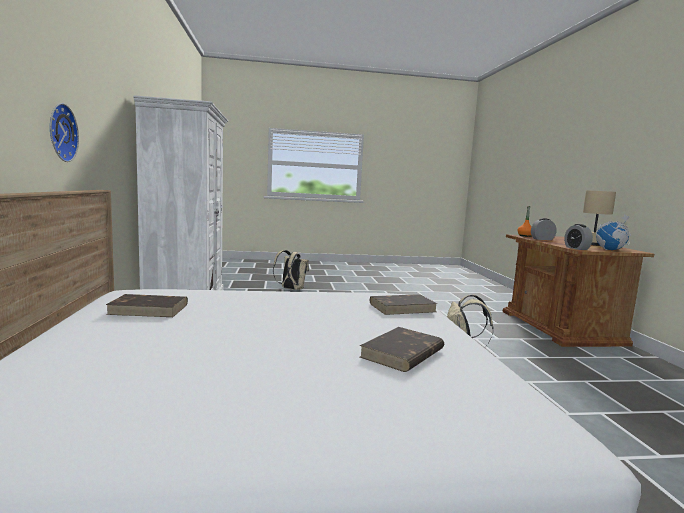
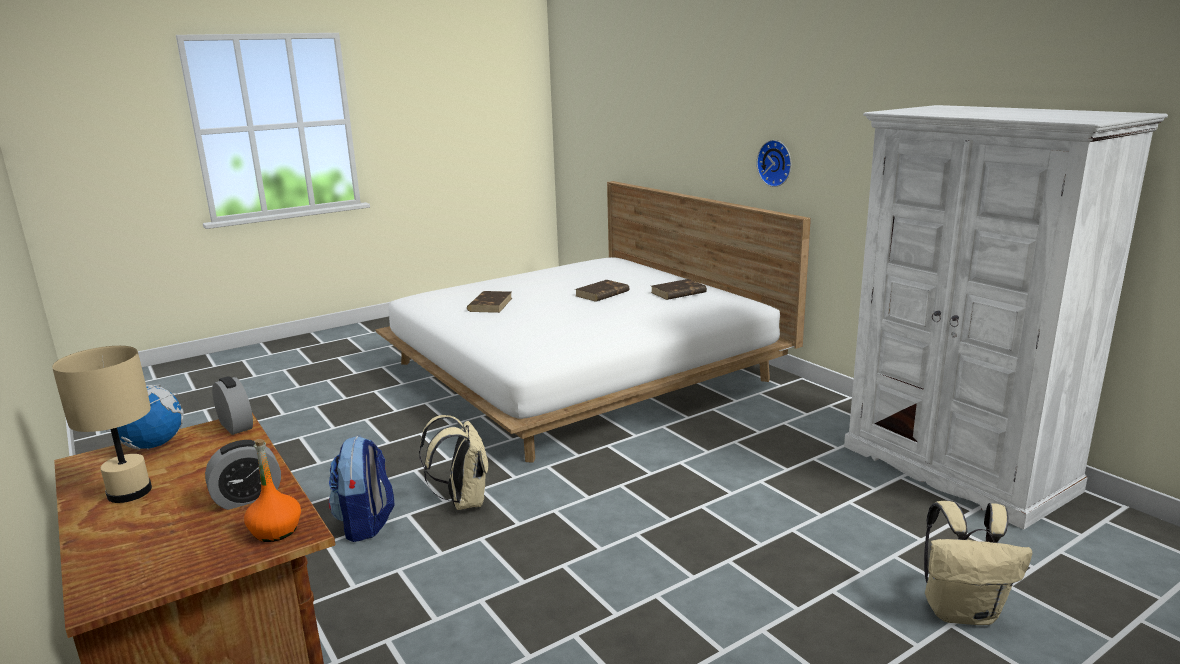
camera: 155 degrees right, 10 degrees up
brown book [370,294,438,315] -> brown book moved to [575,280,630,302]
none -> backpack [329,436,395,542]

